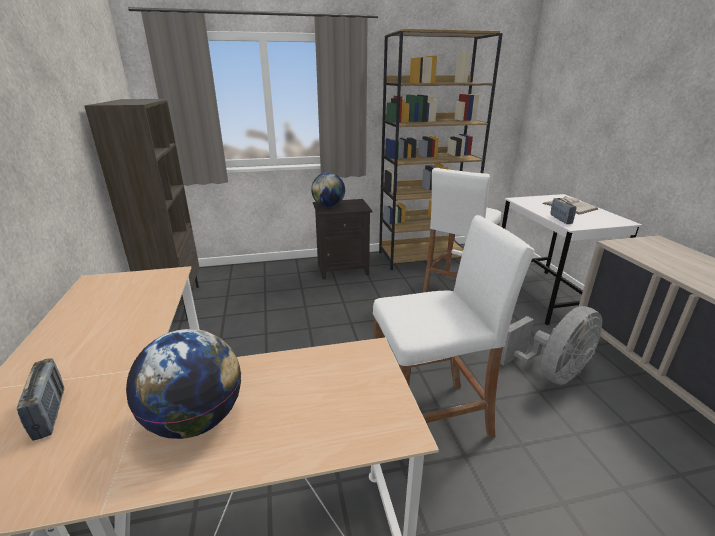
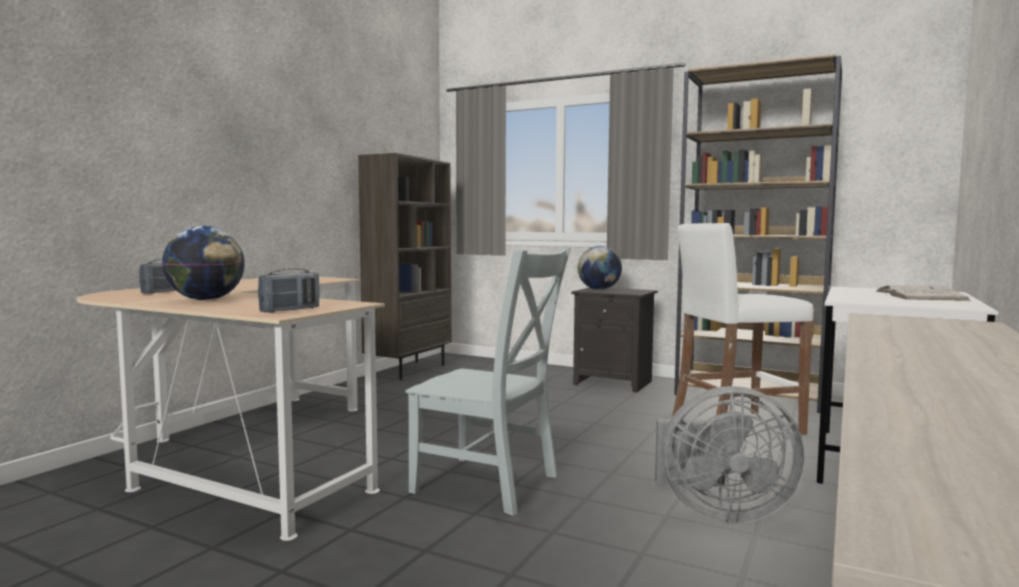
camera: 40 degrees right, 20 degrees down
white stool [373,215,534,461] -> grey chair [406,247,571,516]
radio [550,198,577,224] -> radio moved to [258,268,320,313]

